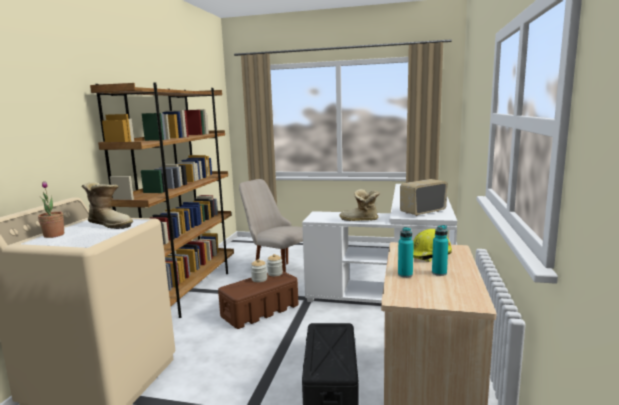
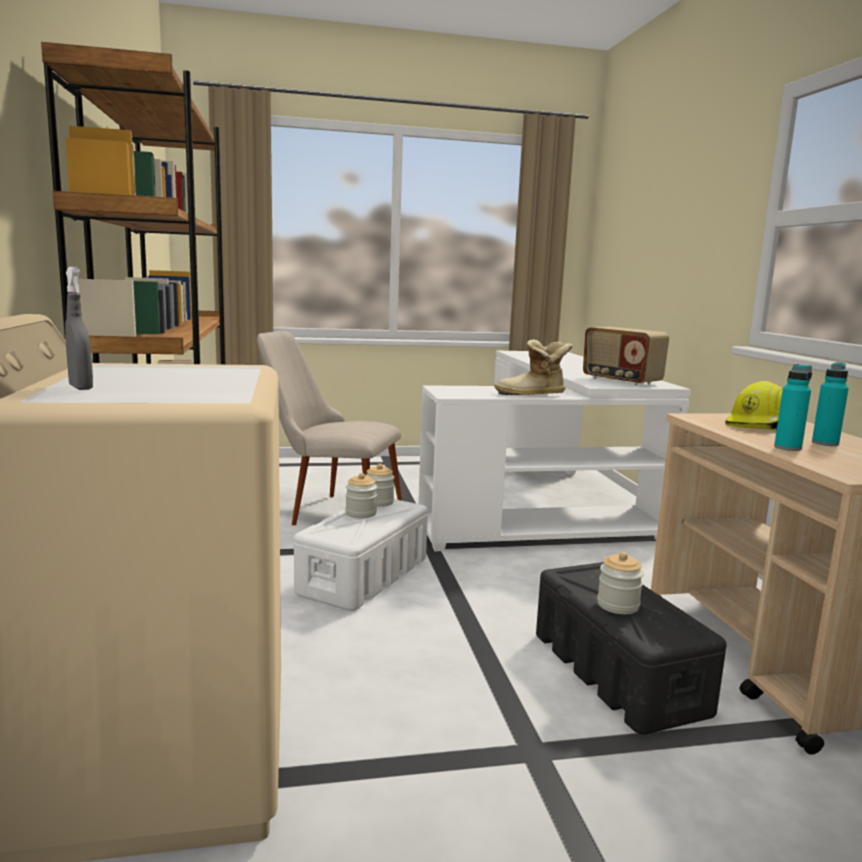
camera: 25 degrees left, 0 degrees up
potted plant [38,181,64,238] -> grey spray bottle [65,267,93,390]
boot [82,182,133,229] -> none
brown storage box [218,271,298,329] -> white storage box [294,499,428,611]
radio [400,179,448,216] -> radio turned 75 degrees counterclockwise [583,327,669,386]
none -> jar [597,552,644,614]

